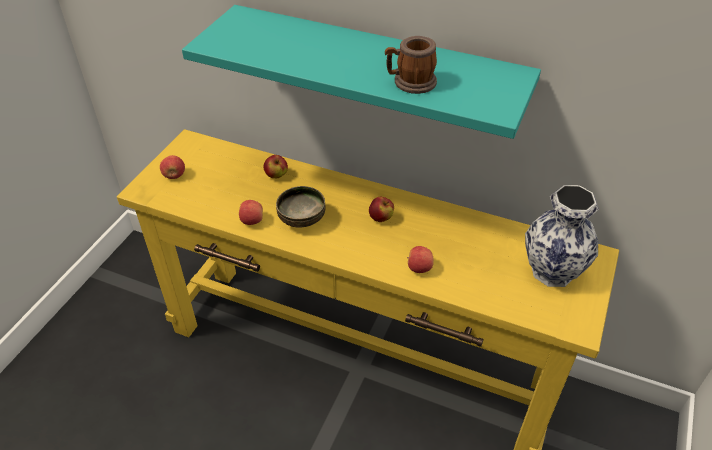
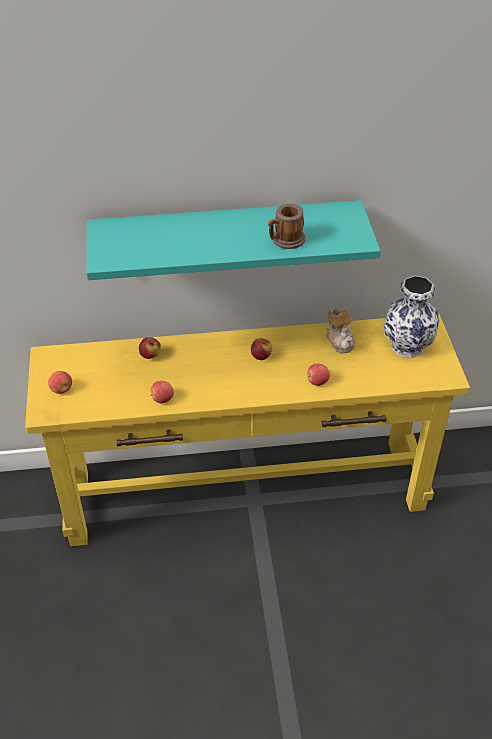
camera: 30 degrees left, 0 degrees up
bowl [276,186,326,228] -> none
none -> teapot [326,308,356,353]

